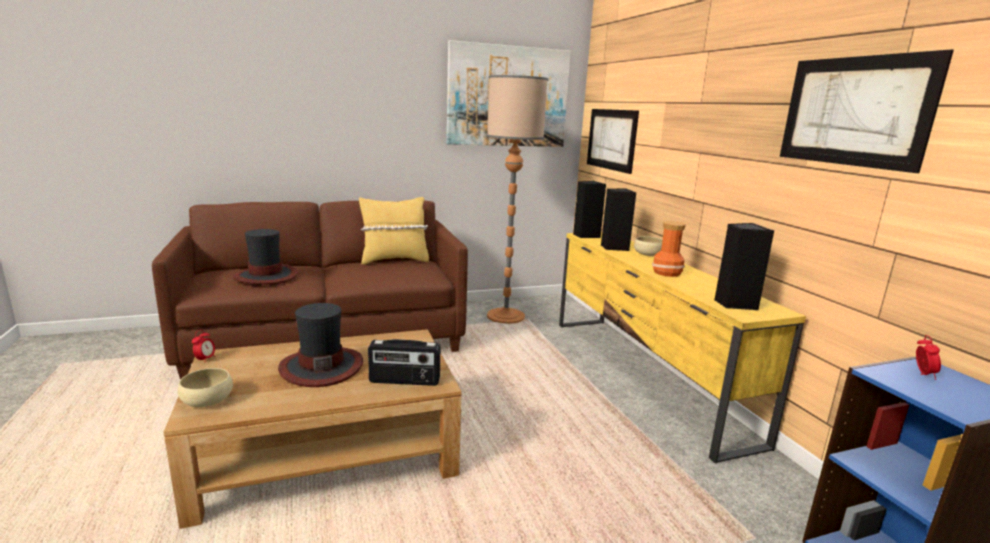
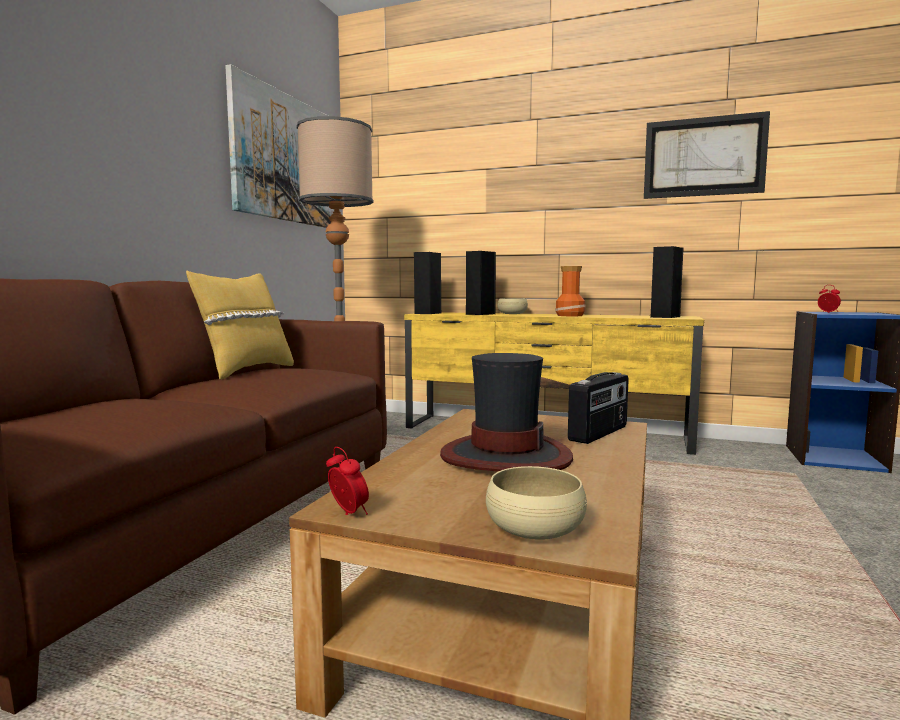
camera: 50 degrees left, 10 degrees down
hat [233,229,298,285] -> none
picture [587,109,639,174] -> none

